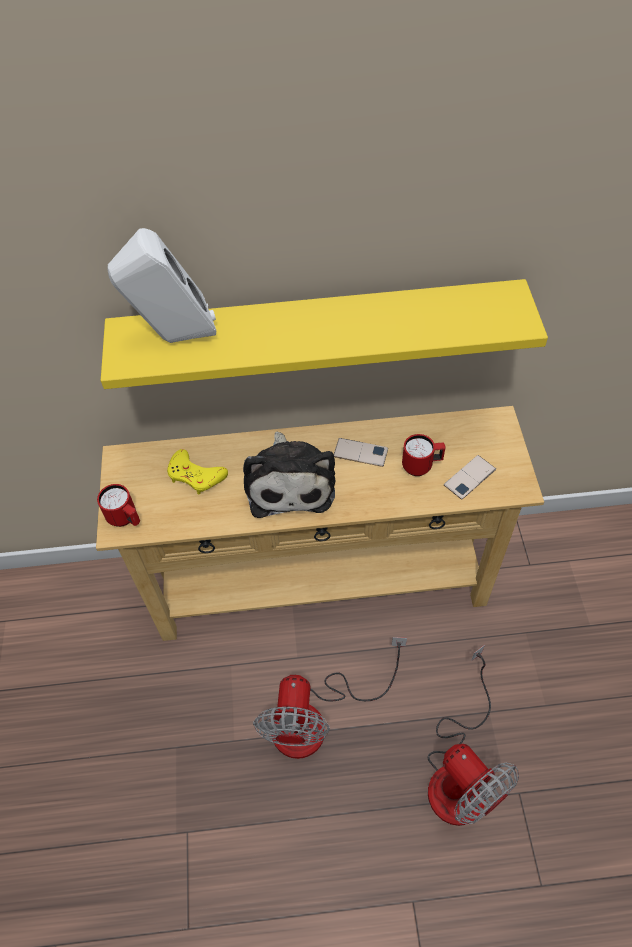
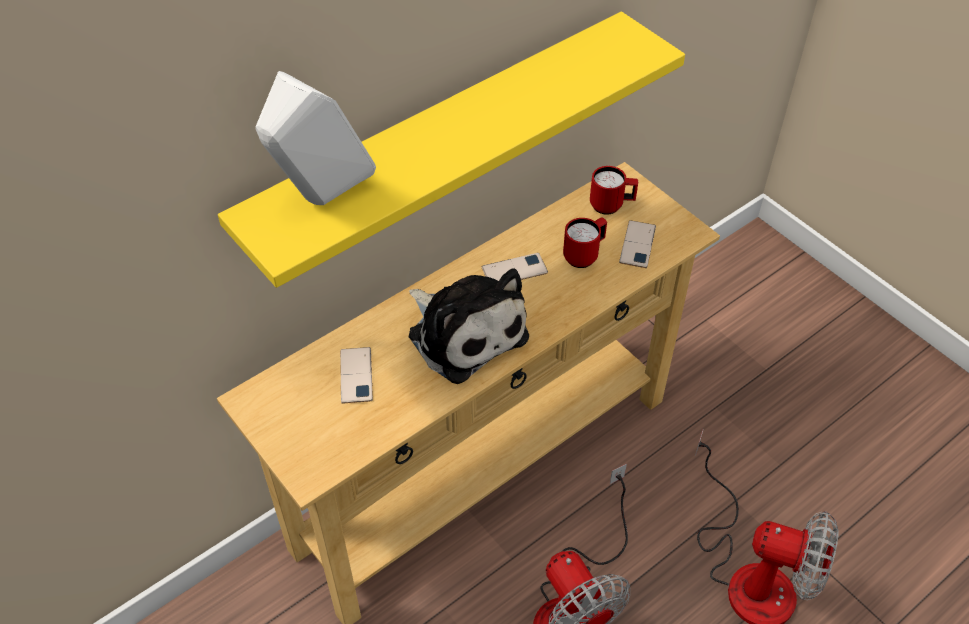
camera: 35 degrees left, 5 degrees down
red mug [97,484,140,527] -> red mug moved to [590,166,638,214]
yellow game controller [167,449,228,495] -> phone [340,347,373,404]

